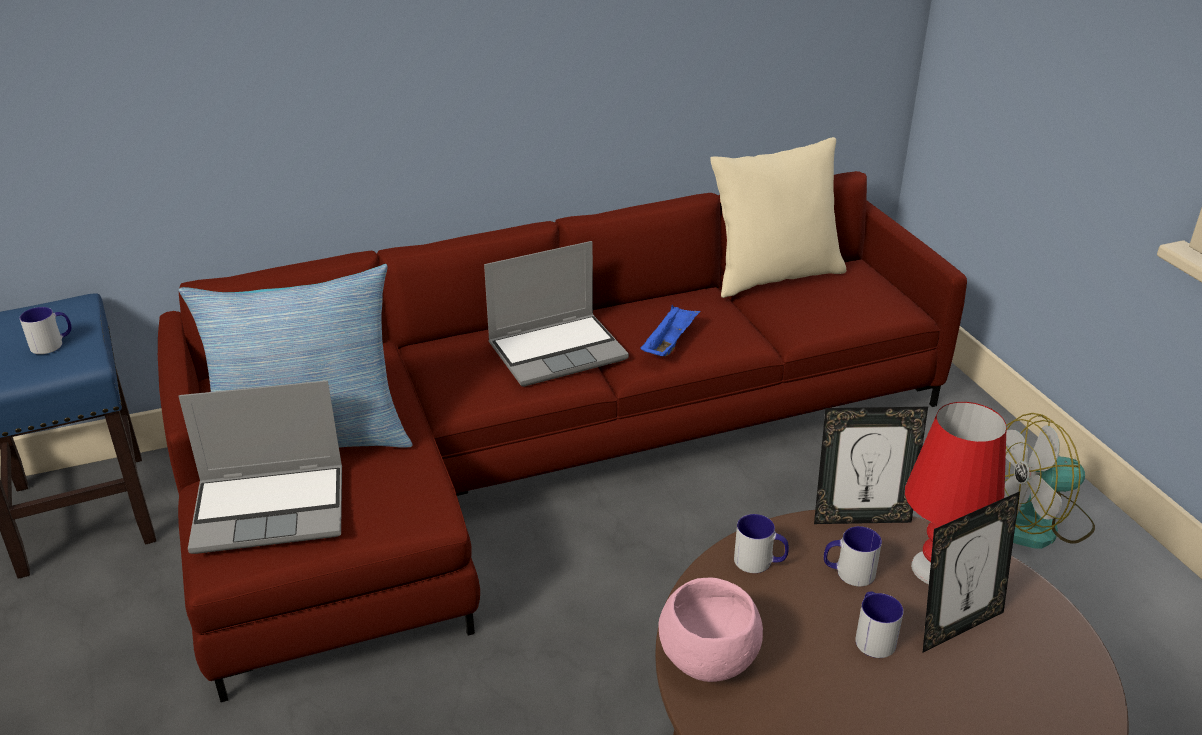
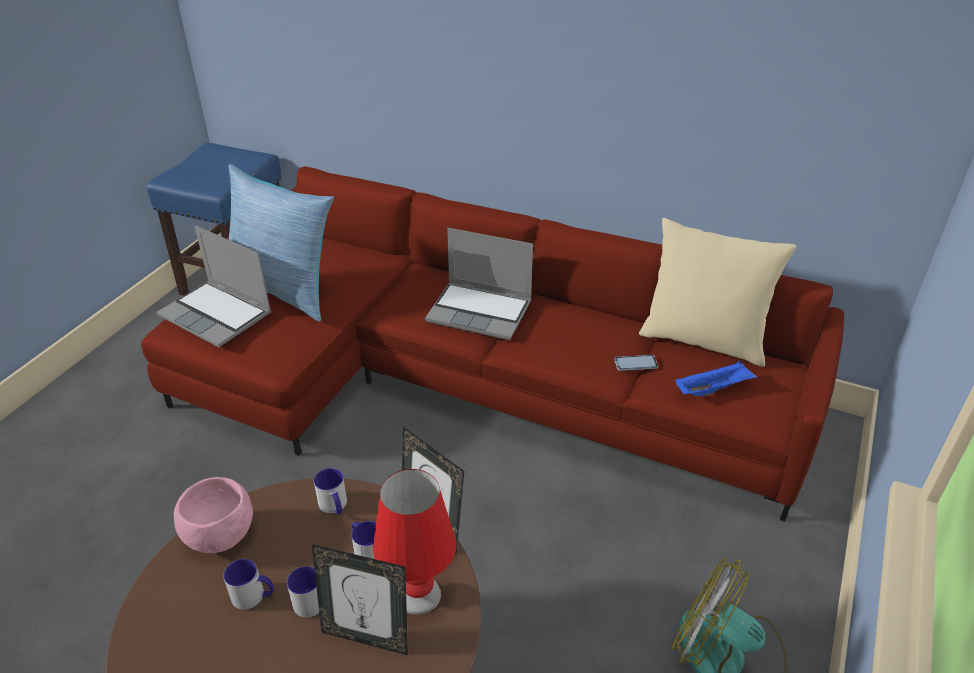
camera: 45 degrees right, 5 degrees up
mug [20,307,71,354] -> mug moved to [223,559,274,610]
blue tray [640,305,700,356] -> blue tray moved to [675,361,758,397]
none -> phone [614,355,658,371]

